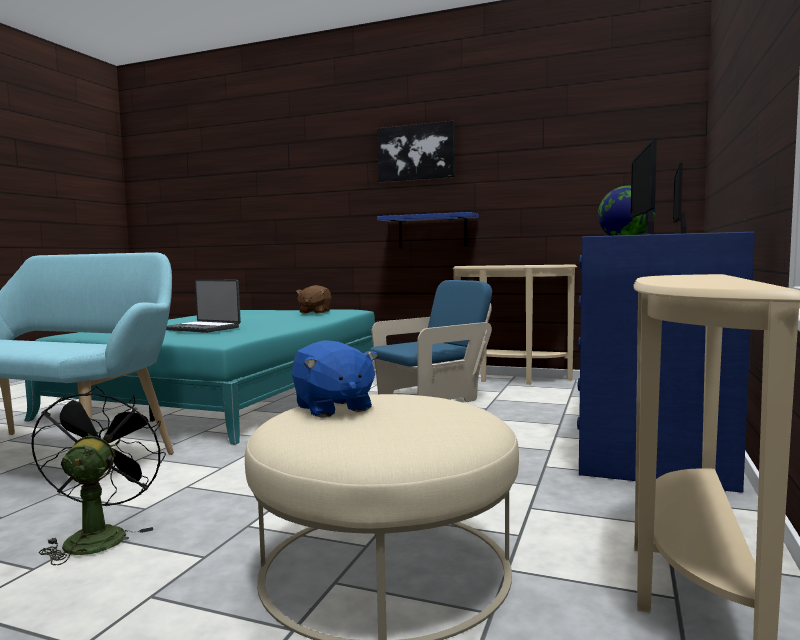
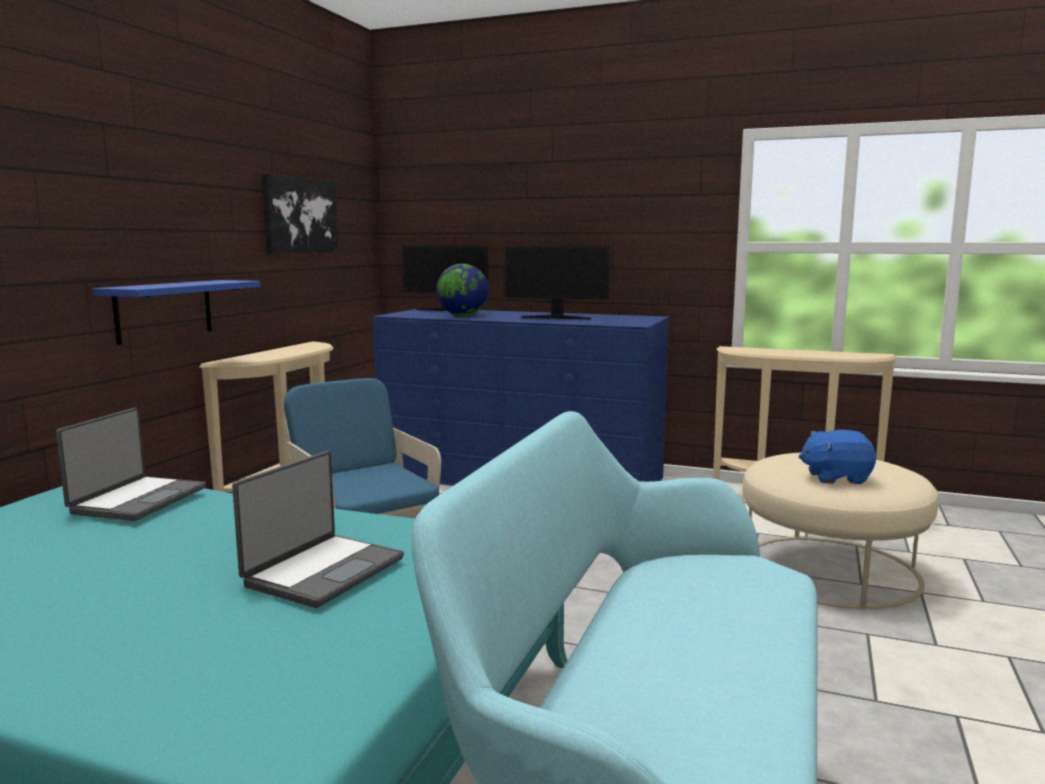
camera: 90 degrees left, 5 degrees up
black fan [31,385,166,565] -> none
blue plush toy [292,340,378,418] -> blue plush toy turned 150 degrees counterclockwise [798,430,876,484]
brown plush toy [296,285,331,314] -> laptop [56,408,206,521]
picture [377,121,455,182] -> picture moved to [262,173,338,254]

